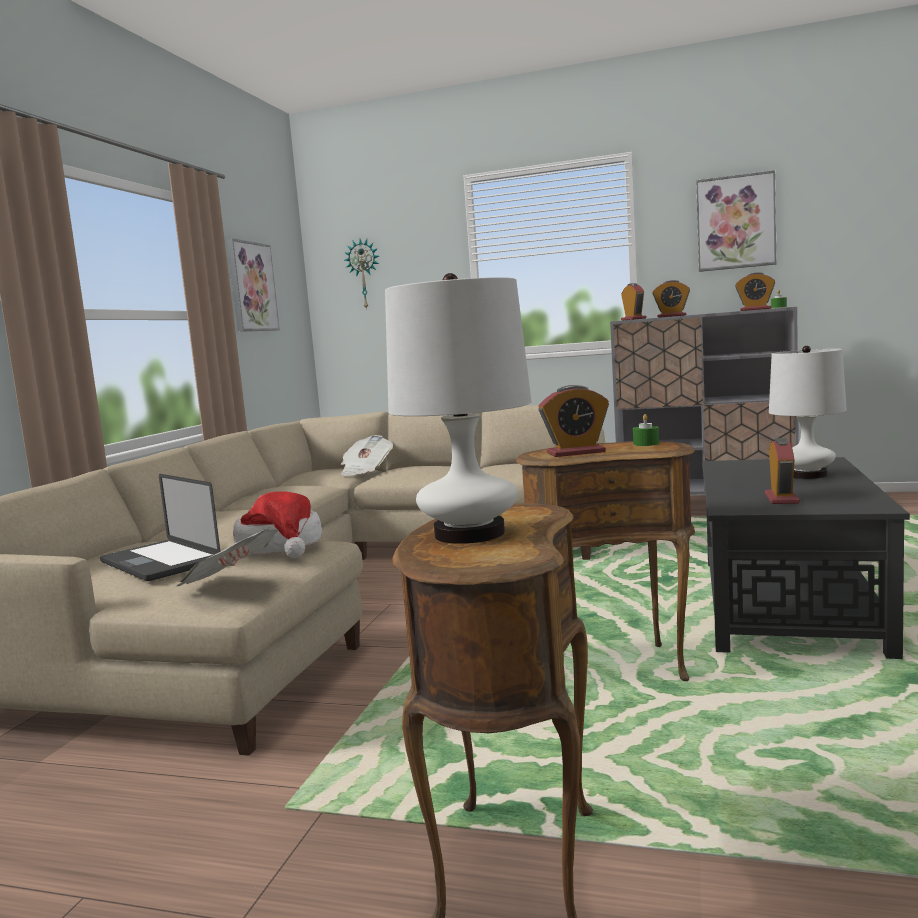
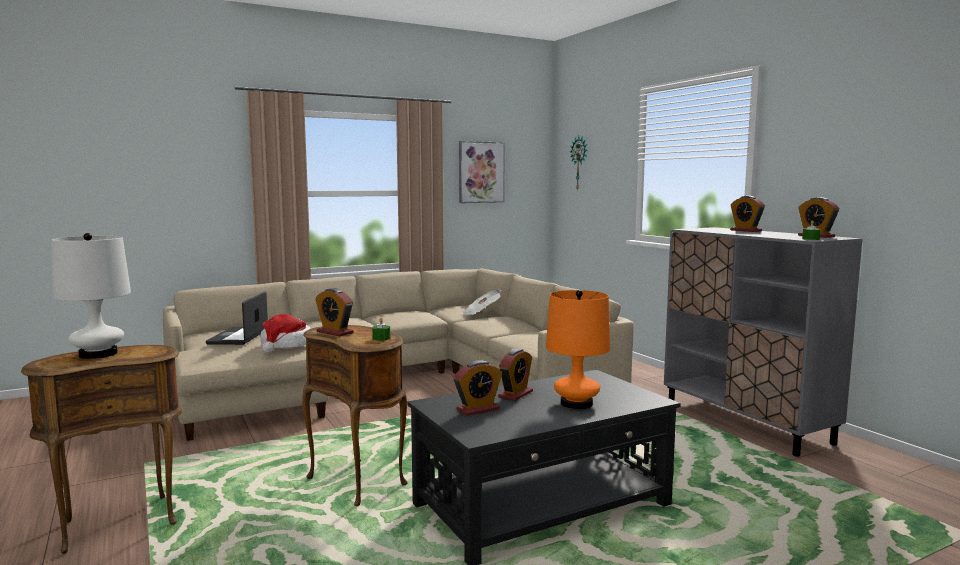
camera: 45 degrees right, 0 degrees up
newspaper [177,529,279,586] -> none
alarm clock [621,283,646,321] -> alarm clock moved to [498,348,533,401]
picture [696,170,777,272] -> none
white table lamp [769,346,847,479] -> orange table lamp [546,290,610,409]

